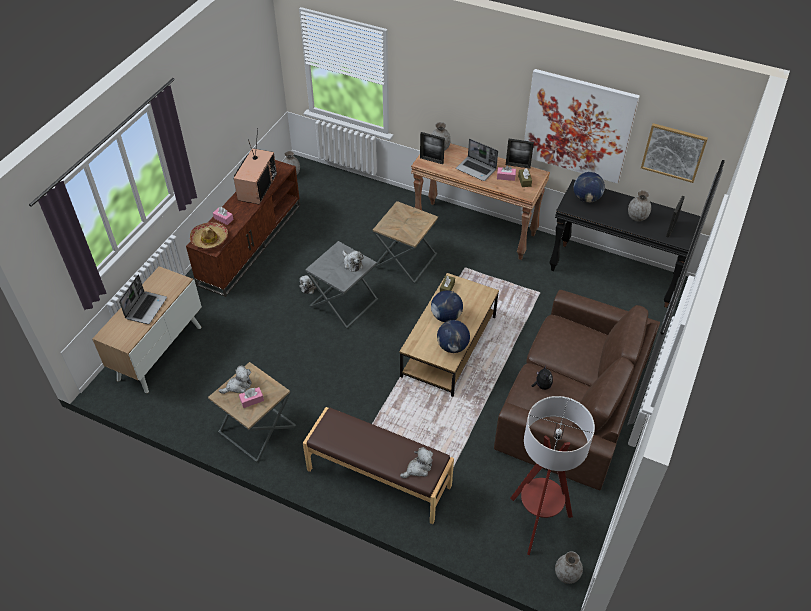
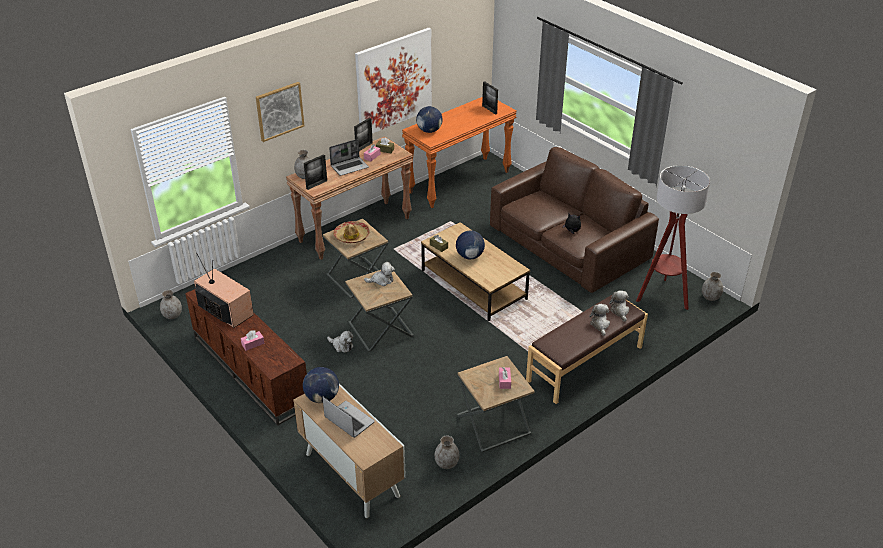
camera: 65 degrees left, 10 degrees down
hat [190,222,228,249] -> hat moved to [333,221,370,243]
plush toy [219,365,252,394] -> plush toy moved to [589,304,610,336]
grey side table [305,241,378,329] -> brown side table [345,270,414,352]
globe [437,320,470,353] -> globe moved to [303,367,339,403]
black console table [549,179,701,308] -> orange console table [402,97,517,208]
grey vase [628,190,651,221] -> grey vase moved to [435,436,460,469]
picture [641,123,708,183] -> picture moved to [256,82,304,142]

